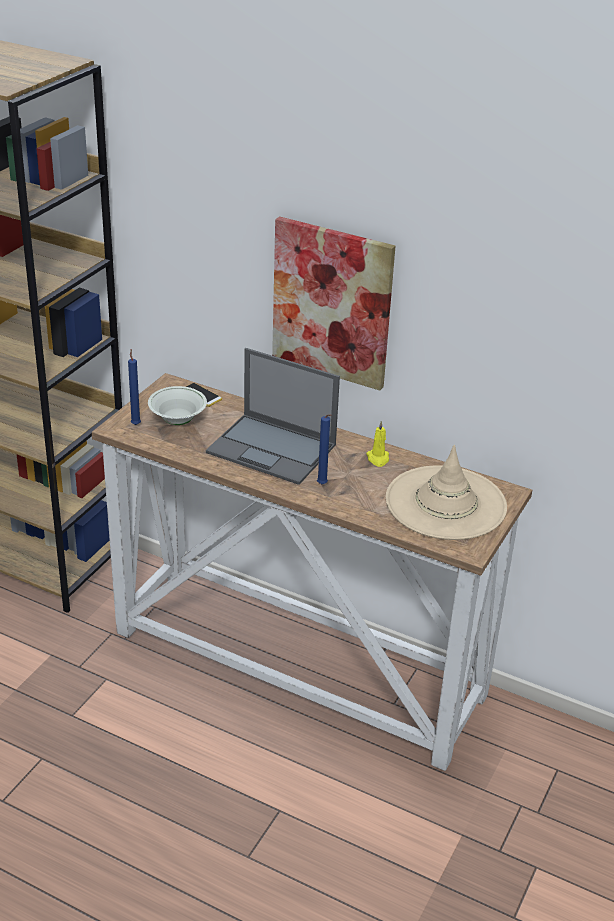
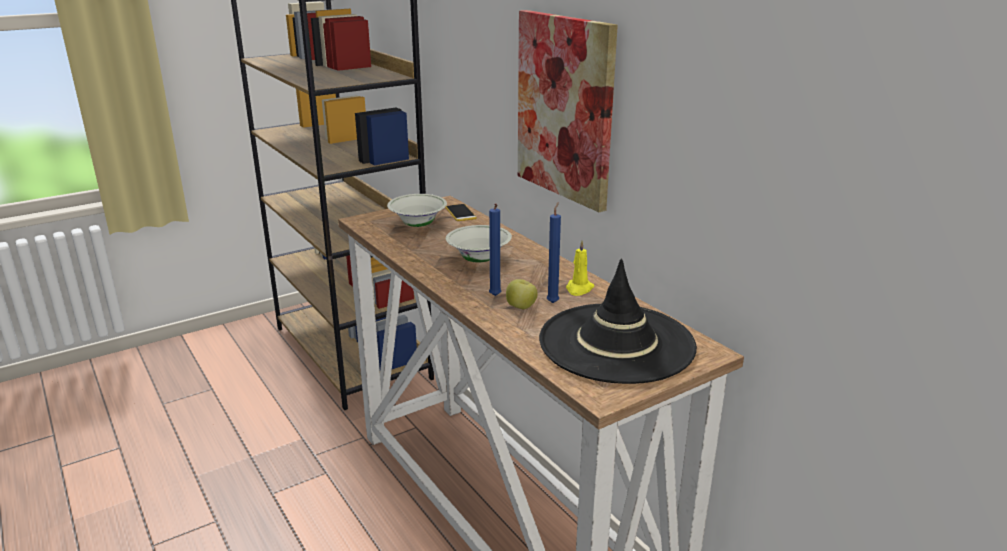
camera: 30 degrees right, 10 degrees down
blue candle [128,349,141,425] -> blue candle moved to [547,202,561,303]
laptop [206,348,340,485] -> white bowl [446,225,512,263]
beige hat [386,445,507,540] -> black hat [539,258,697,384]
none -> apple [506,279,538,309]

